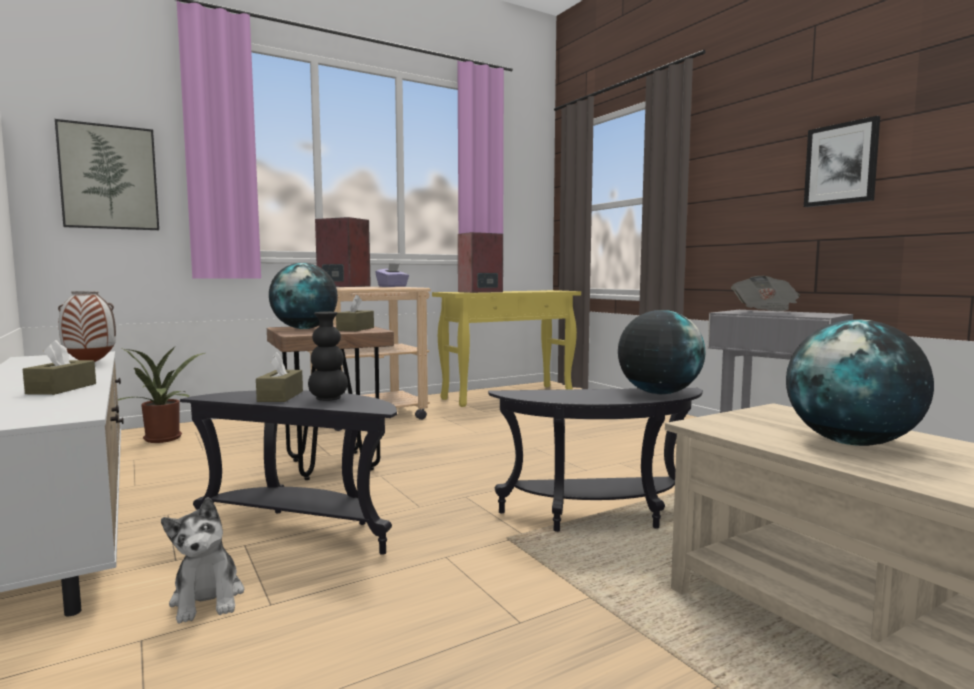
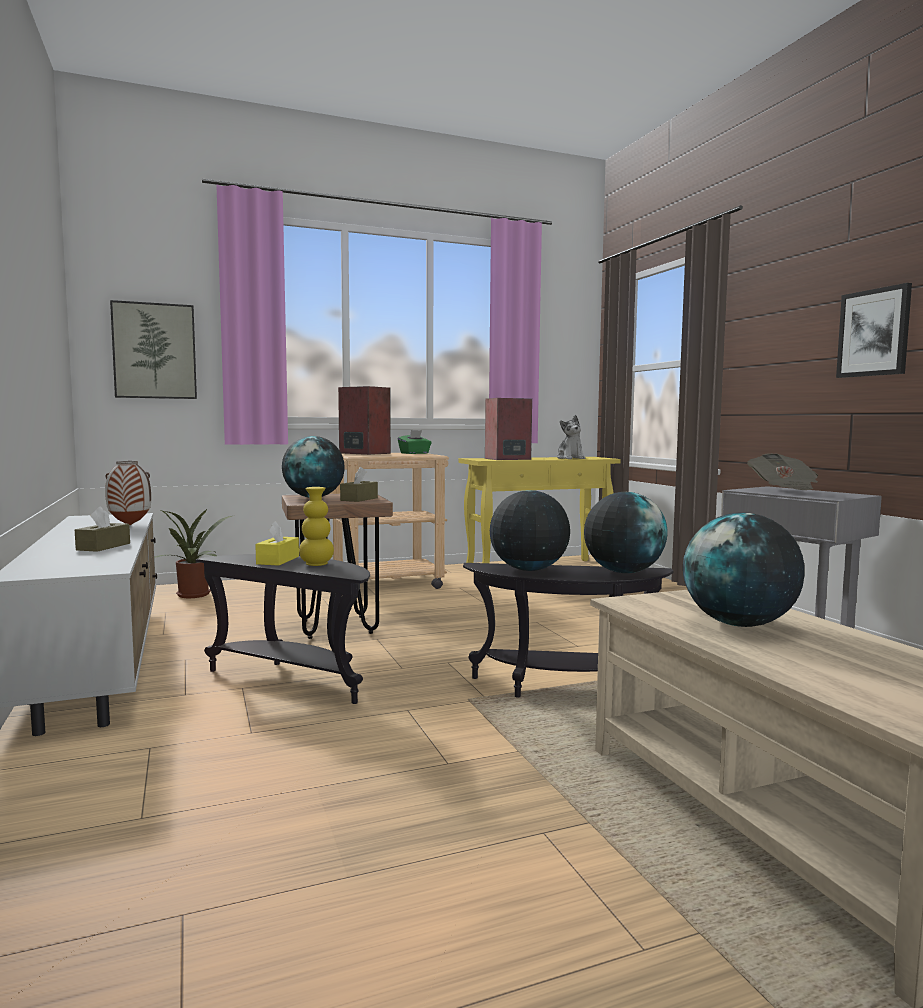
camera: 10 degrees right, 0 degrees up
plush toy [161,497,244,624] -> plush toy moved to [557,415,585,459]
brown tissue box [256,352,303,402] -> yellow tissue box [255,521,299,566]
black vase [308,312,348,401] -> yellow vase [299,487,334,566]
purple tissue box [375,263,409,287] -> green tissue box [398,430,432,454]
none -> globe [490,490,570,571]

